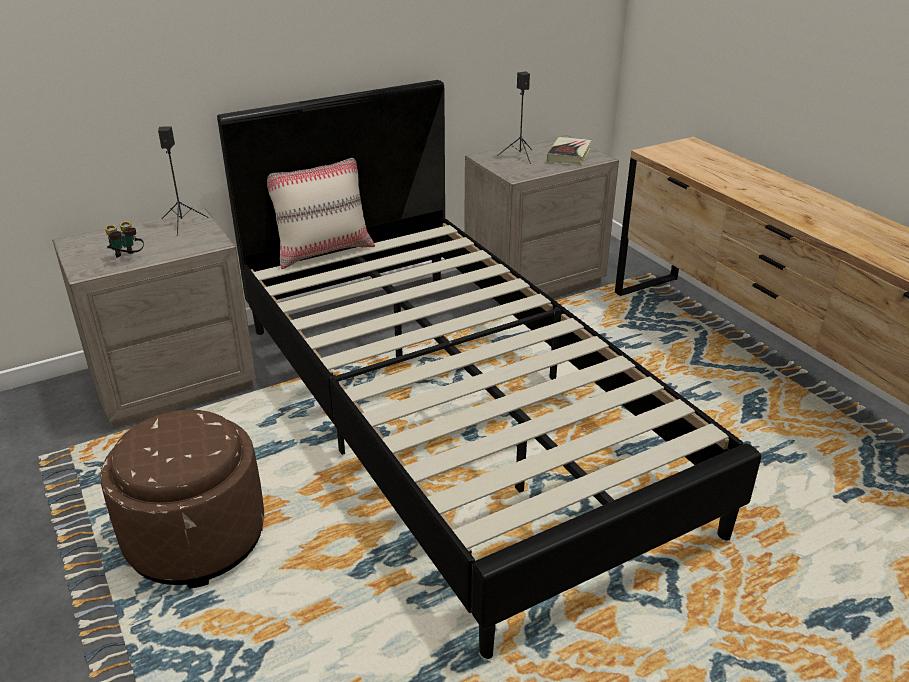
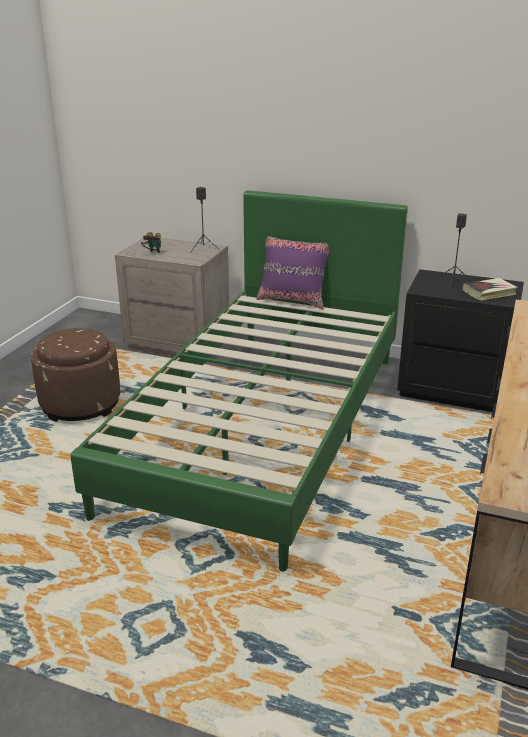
camera: 50 degrees right, 5 degrees down
black bed [217,80,761,659] -> green bed [70,190,407,572]
beige pillow [267,158,375,269] -> purple pillow [256,236,329,309]
beige nightstand [464,135,619,305] -> black nightstand [397,269,524,412]

